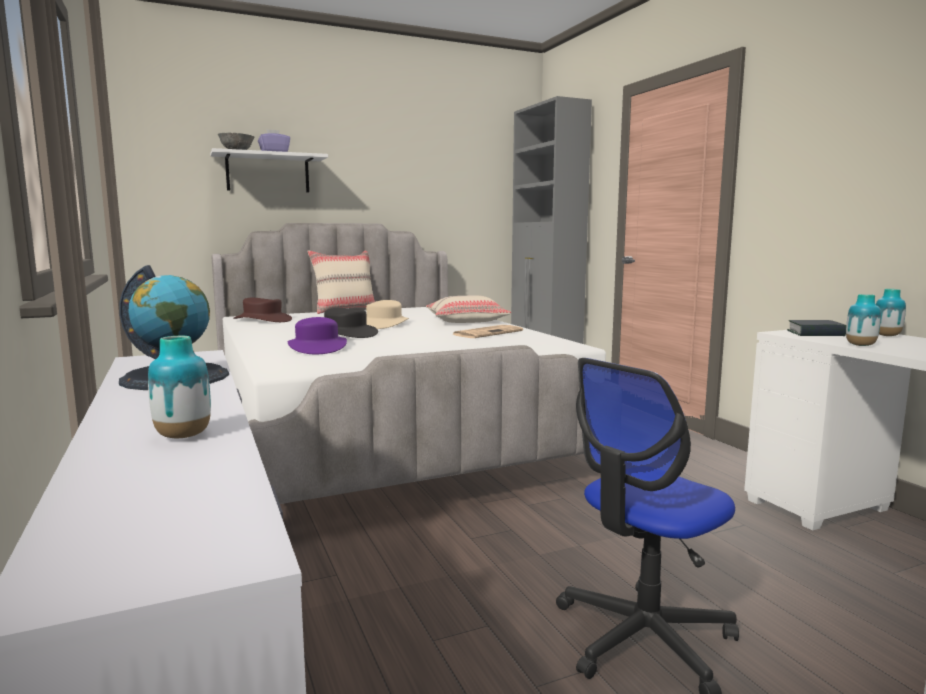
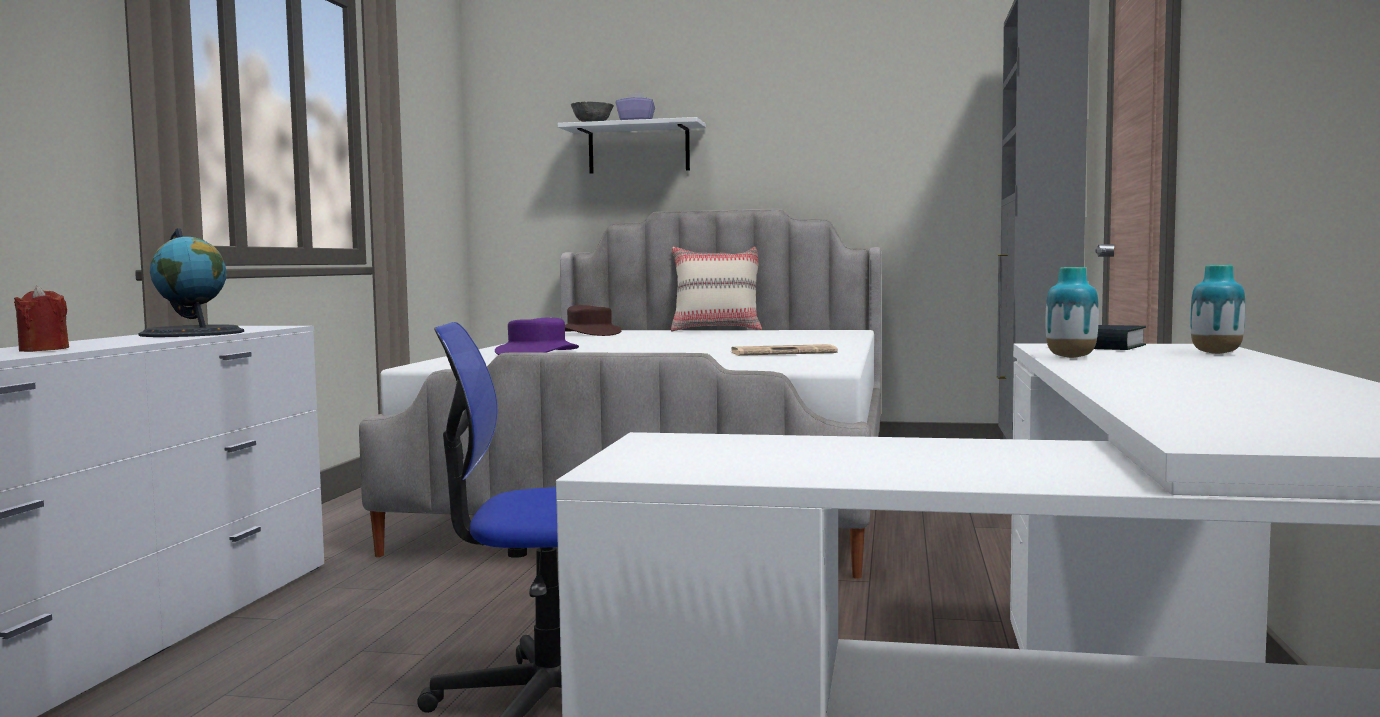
camera: 35 degrees right, 5 degrees down
vase [148,336,211,438] -> red candle [14,286,69,352]
black hat [324,308,378,338] -> none
beige hat [366,300,409,329] -> none
beige pillow [426,296,512,323] -> none

